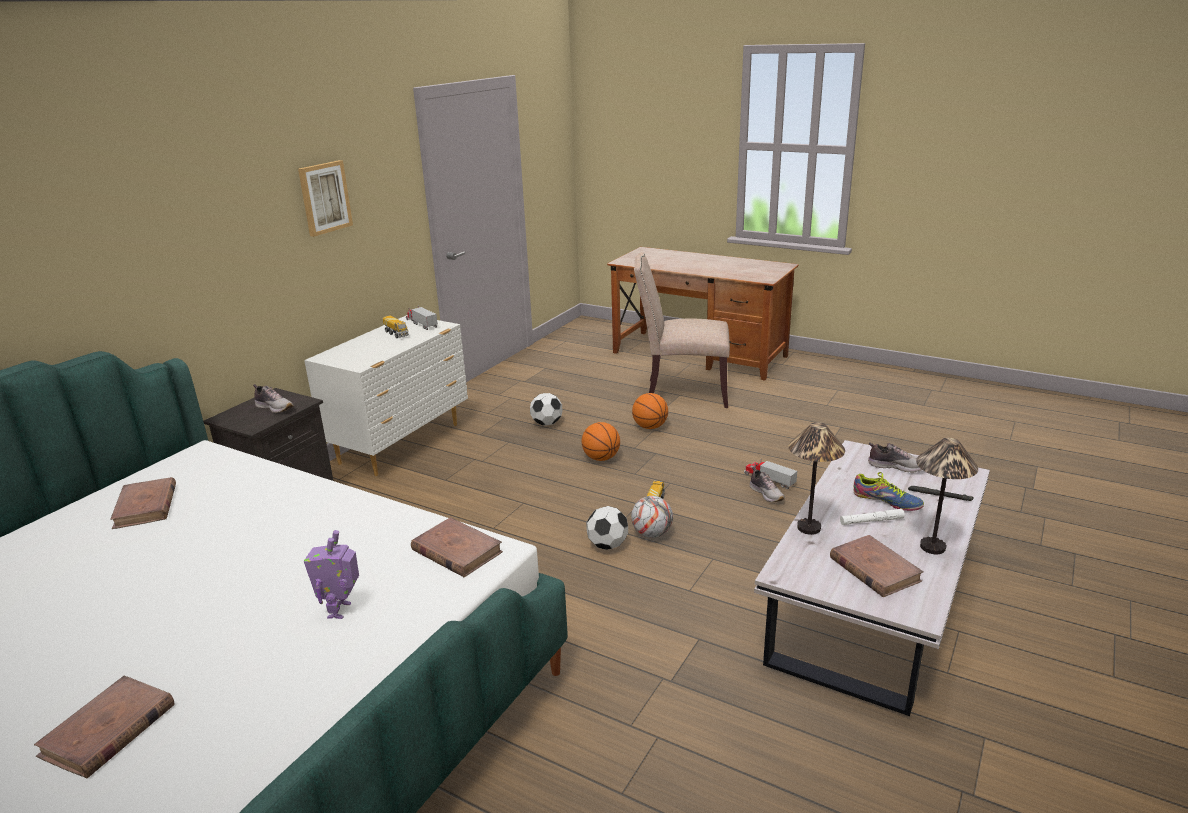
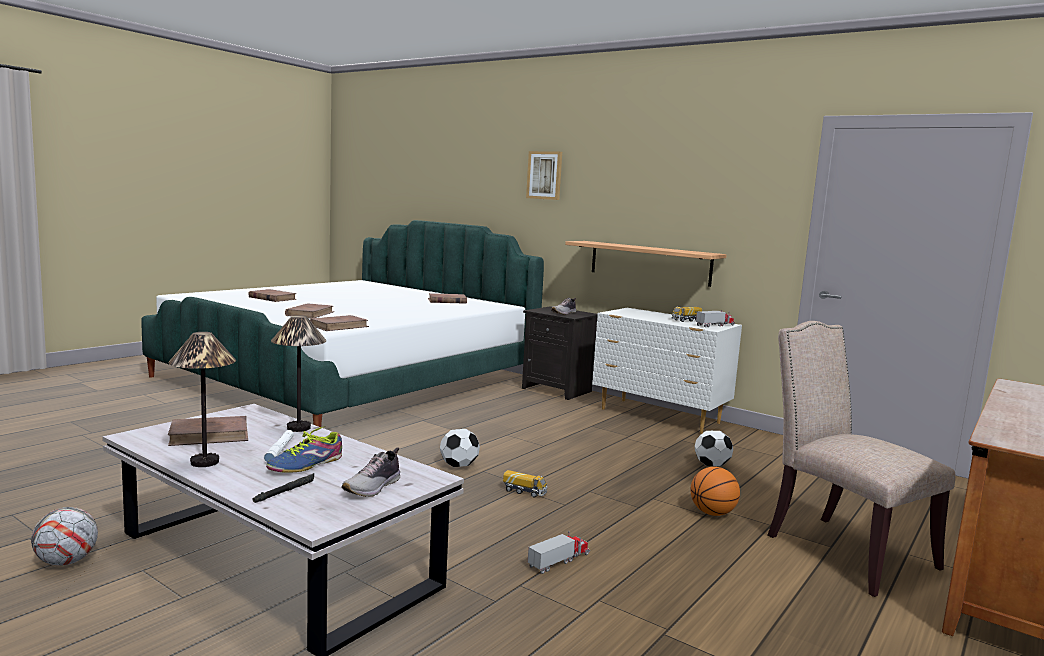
camera: 95 degrees right, 15 degrees down
picture [298,160,353,237] -> picture moved to [526,151,562,200]
toy robot [304,530,359,619] -> brown book [285,303,334,318]
basketball [582,422,620,461] -> none
football [631,496,673,538] -> football moved to [31,507,98,566]
beige chair [634,252,730,408] -> beige chair turned 45 degrees counterclockwise [767,321,956,597]
shoe [750,467,785,502] -> none
none -> shelf [565,241,727,287]

